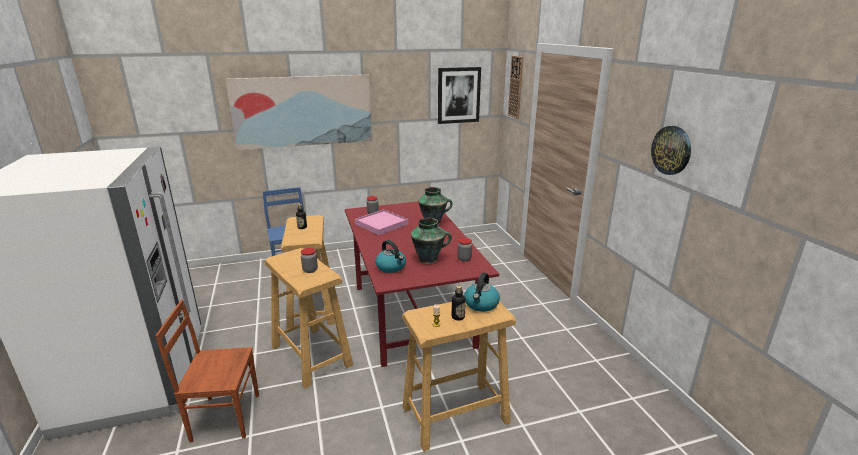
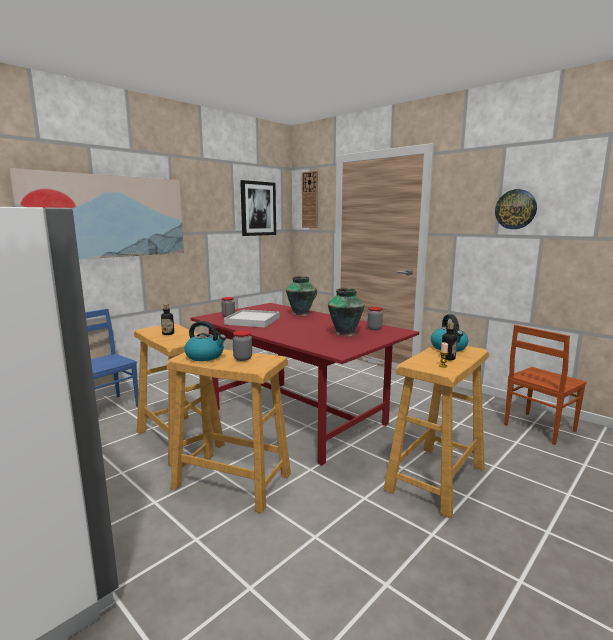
camera: 30 degrees left, 10 degrees down
brown chair [155,299,259,443] -> brown chair moved to [504,325,587,445]
pink tray [355,209,408,235] -> white tray [224,309,280,328]
kettle [376,240,406,273] -> kettle moved to [184,321,226,361]

